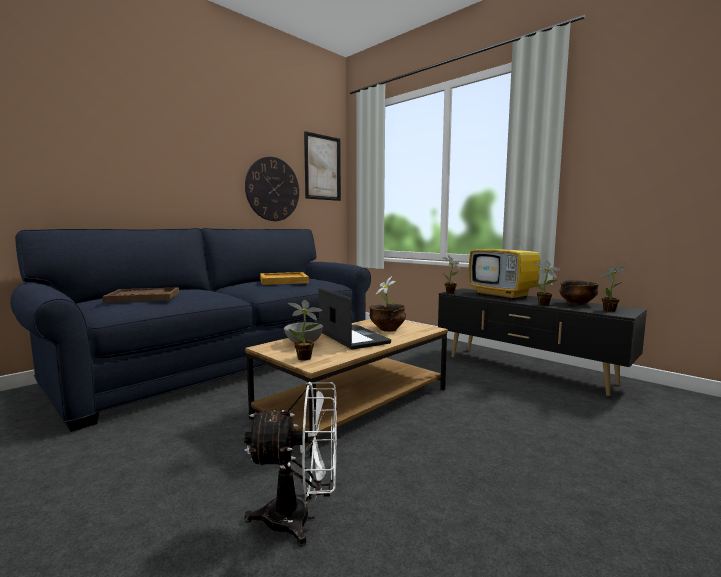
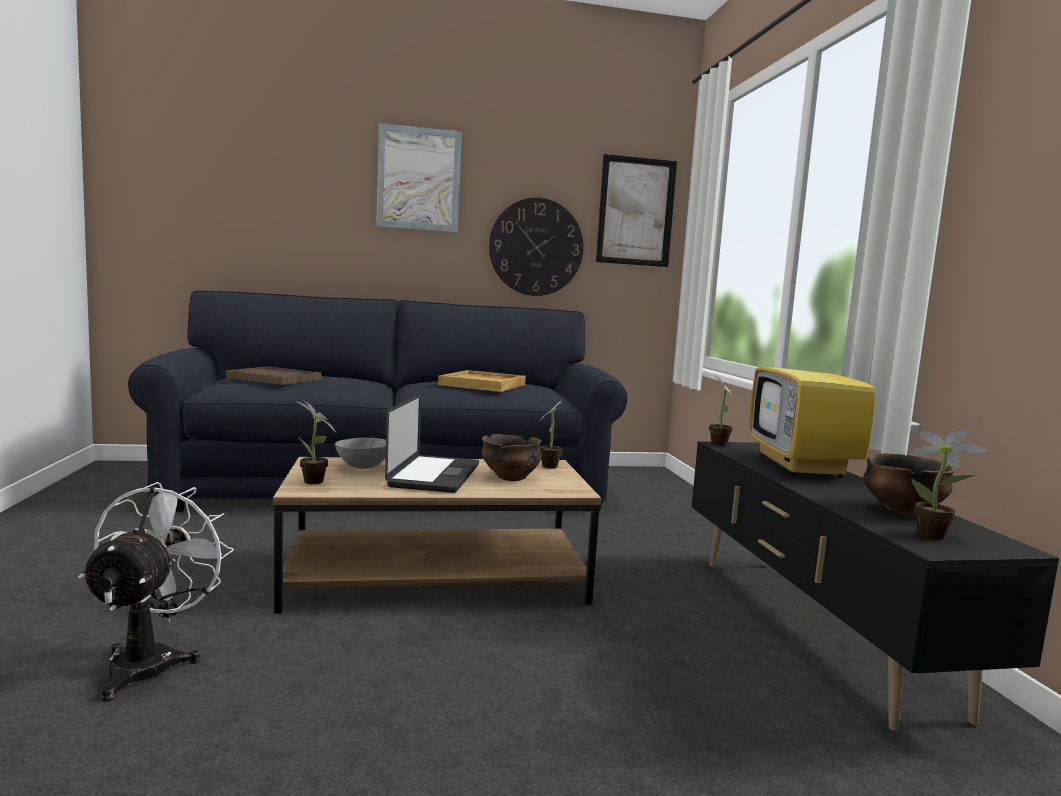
camera: 35 degrees right, 0 degrees up
white fan [244,382,337,547] -> white fan turned 120 degrees counterclockwise [79,482,234,702]
potted plant [534,261,561,305] -> none
none -> picture [376,123,462,232]

